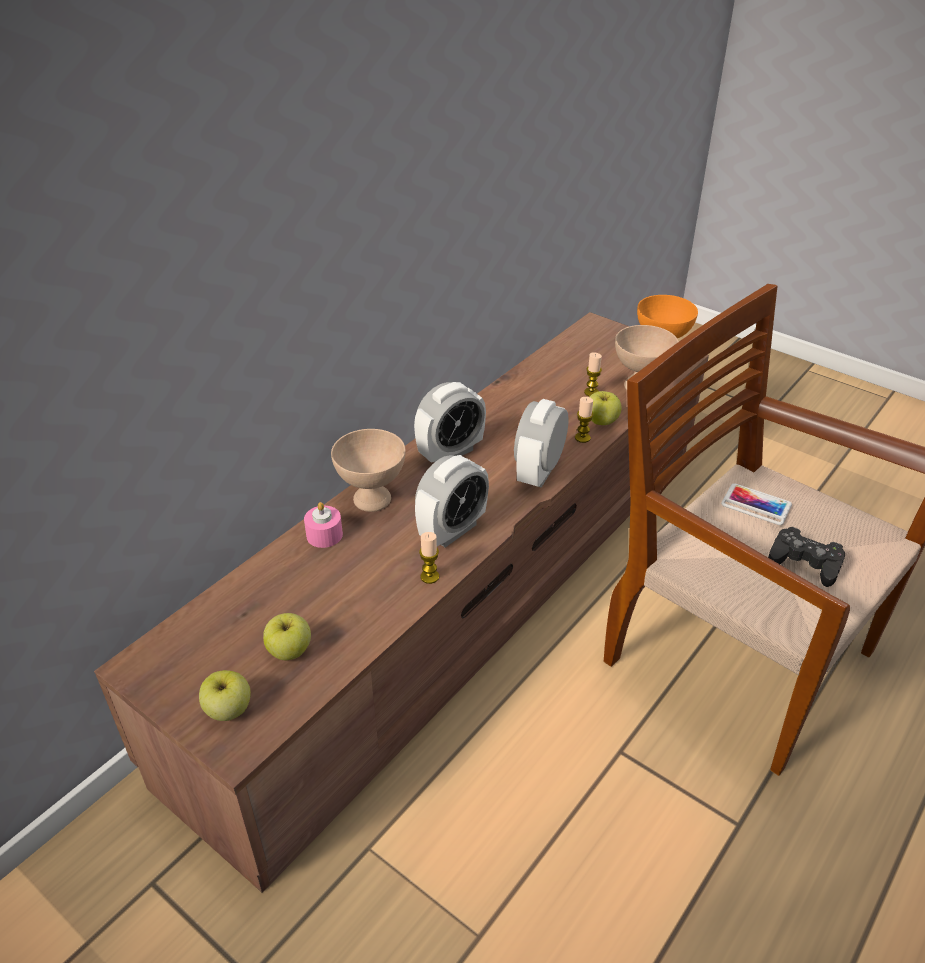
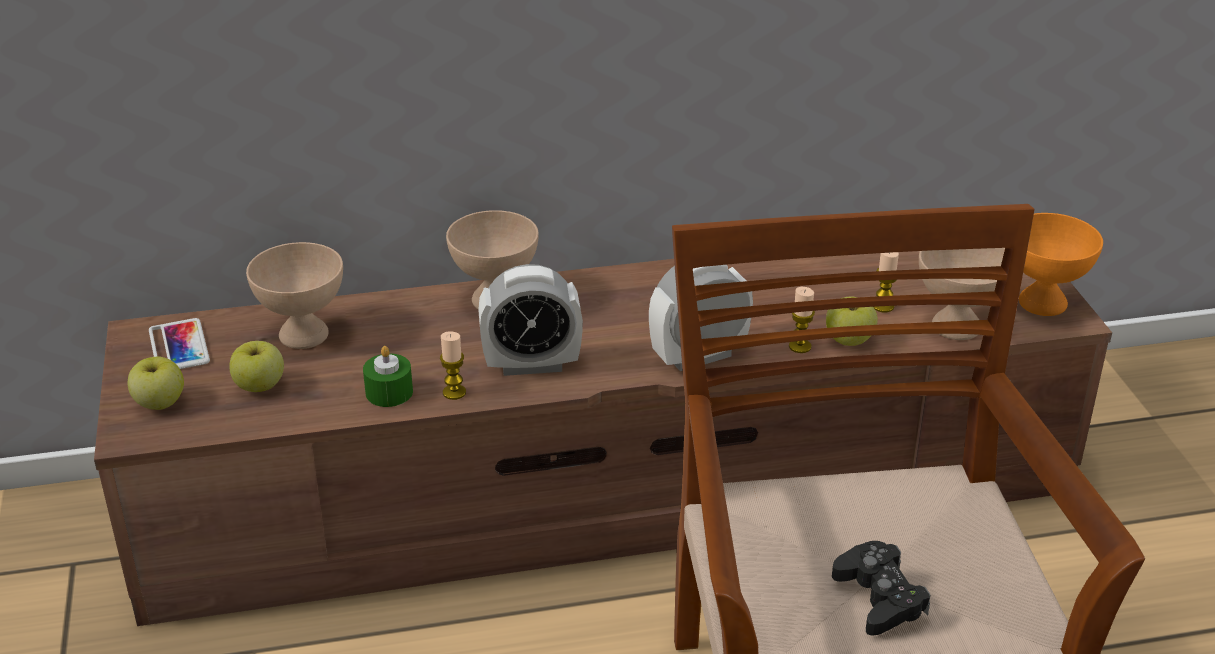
camera: 40 degrees right, 5 degrees down
pink candle [304,502,343,548] -> none
alarm clock [414,382,486,463] -> none
phone [721,483,792,525] -> phone moved to [149,318,210,369]
none -> beige bowl [246,242,343,349]
none -> green candle [363,346,413,407]

